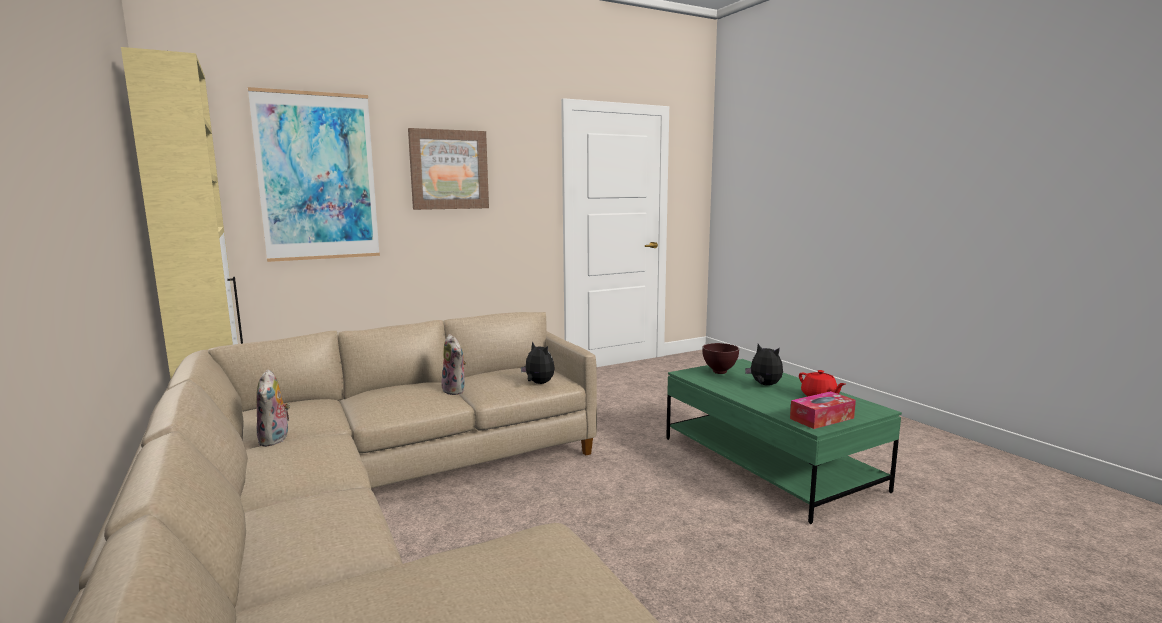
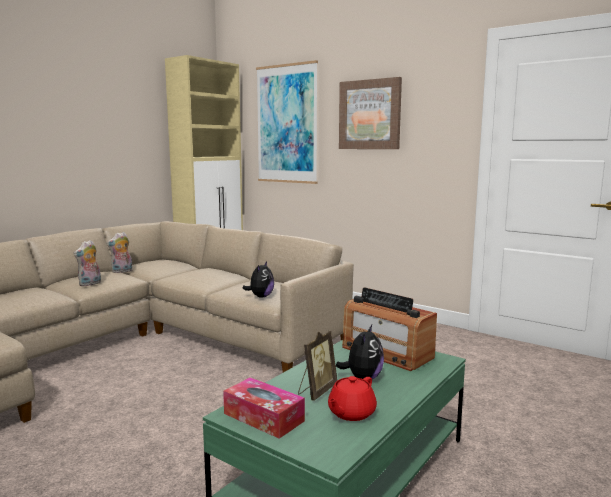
camera: 65 degrees right, 0 degrees up
plush toy [441,334,467,395] -> plush toy moved to [74,240,101,287]
brown bowl [702,343,739,374] -> radio [342,287,437,371]
none -> picture frame [298,331,337,401]

